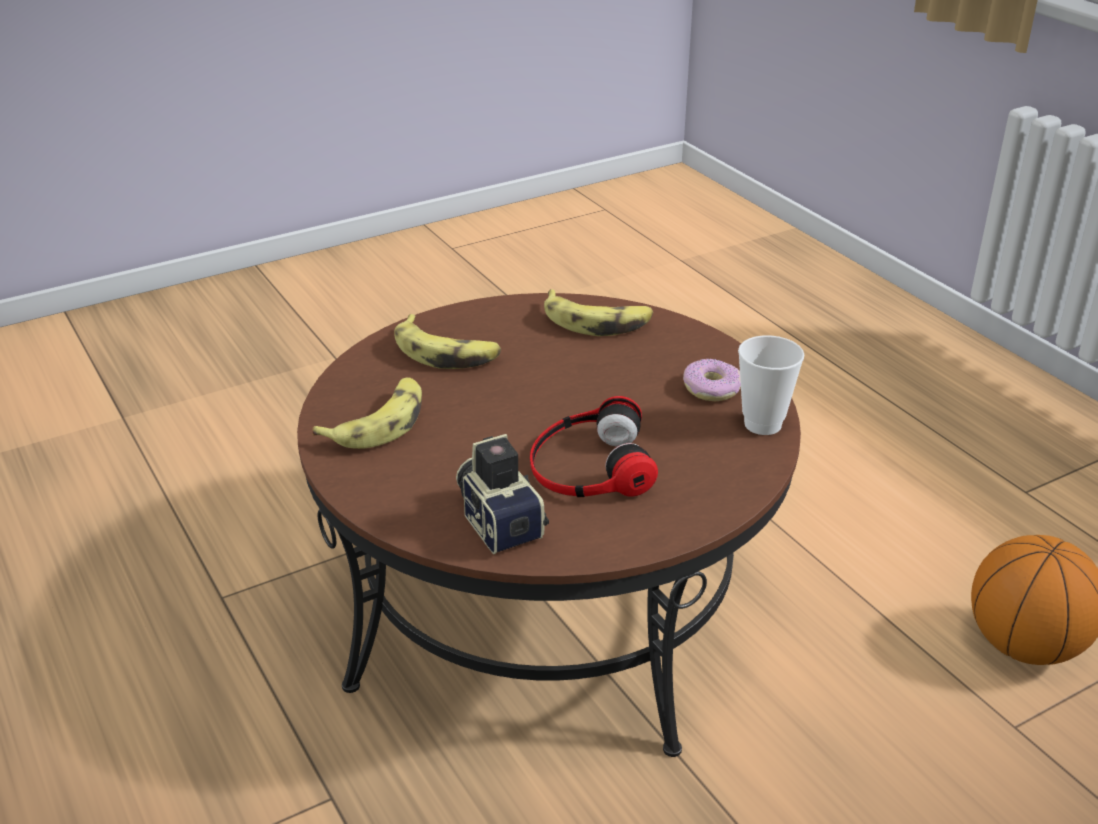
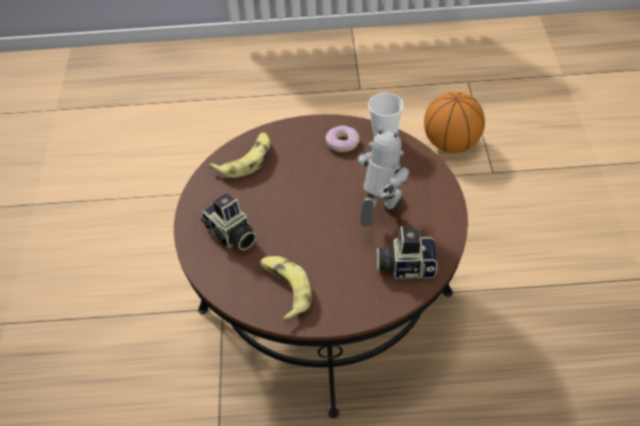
camera: 60 degrees left, 15 degrees up
banana [395,314,501,369] -> camera [201,193,257,251]
headphones [530,396,658,497] -> toy robot [357,126,409,227]

